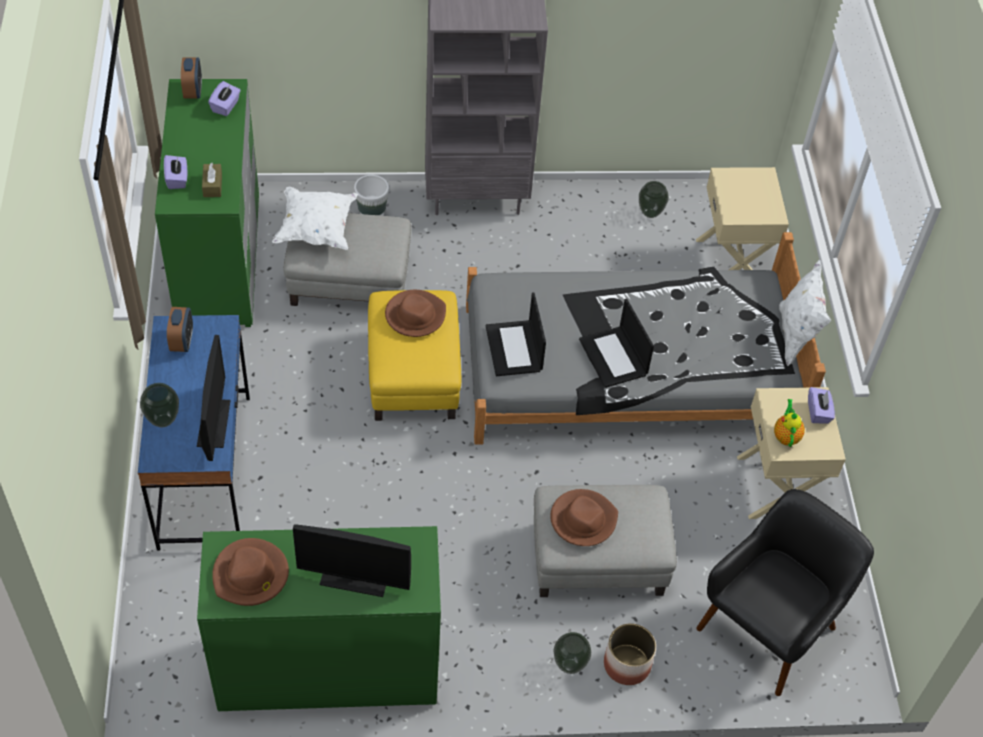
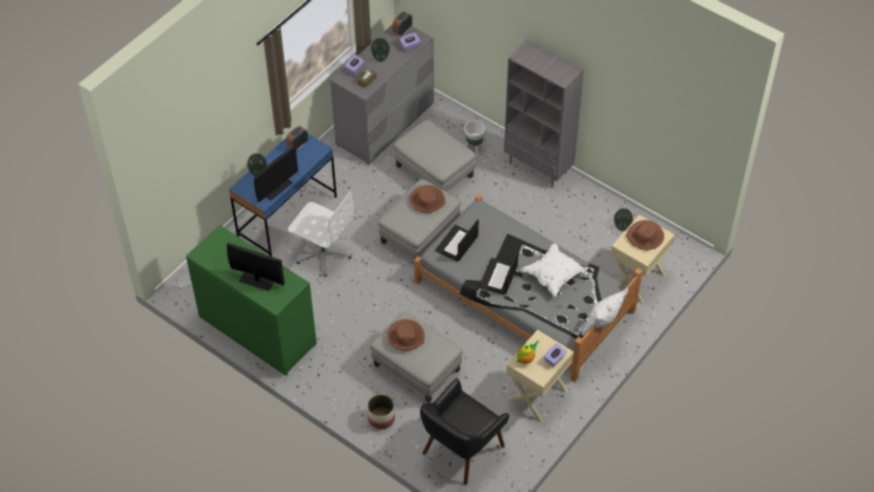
camera: 45 degrees right, 0 degrees up
green dresser [155,79,259,327] -> grey dresser [330,24,434,165]
brown hat [212,538,289,606] -> brown hat moved to [626,220,664,250]
white pillow [272,187,358,250] -> white pillow moved to [521,243,588,297]
monitor [293,524,411,597] -> monitor turned 150 degrees clockwise [227,243,285,291]
yellow ottoman [368,290,461,421] -> grey ottoman [378,179,461,259]
vase [554,632,591,674] -> vase moved to [371,38,390,62]
black armchair [696,489,874,696] -> black armchair turned 135 degrees clockwise [420,378,509,485]
none -> white office chair [288,191,355,276]

